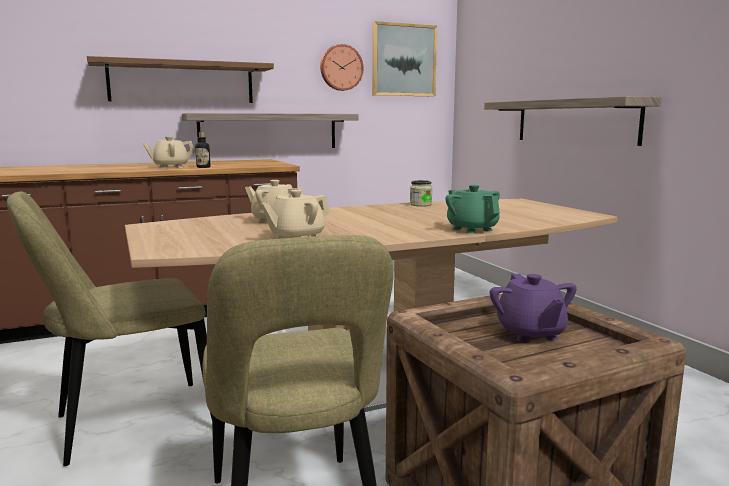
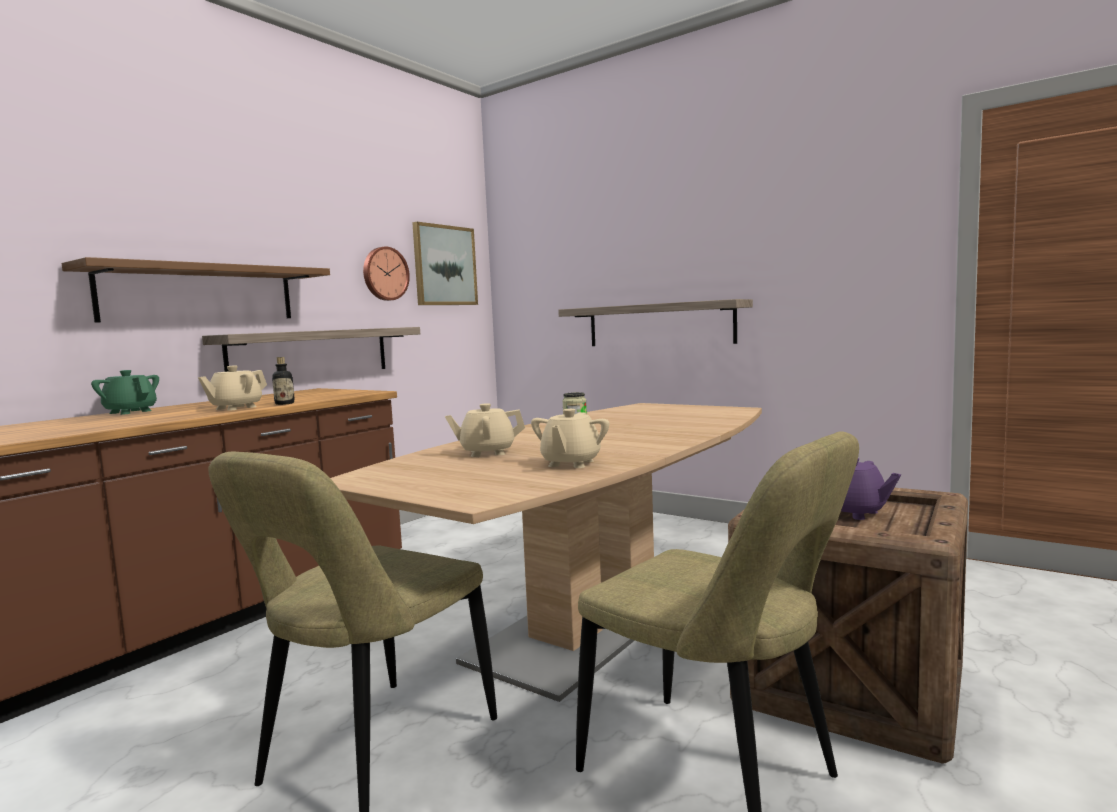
camera: 30 degrees left, 5 degrees down
green teapot [445,185,500,233] -> green teapot moved to [91,370,159,415]

